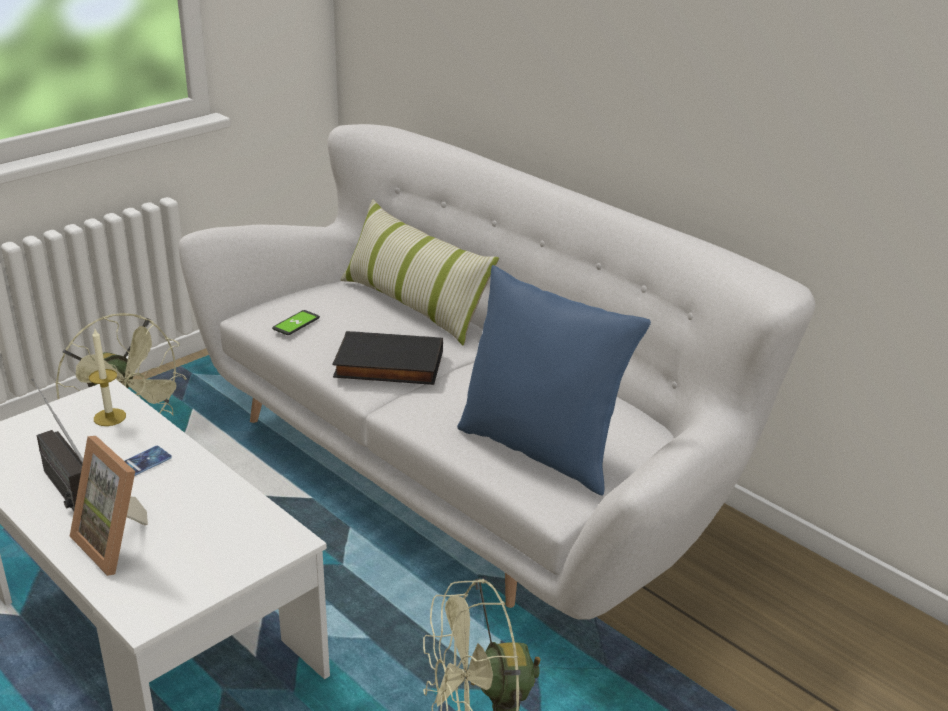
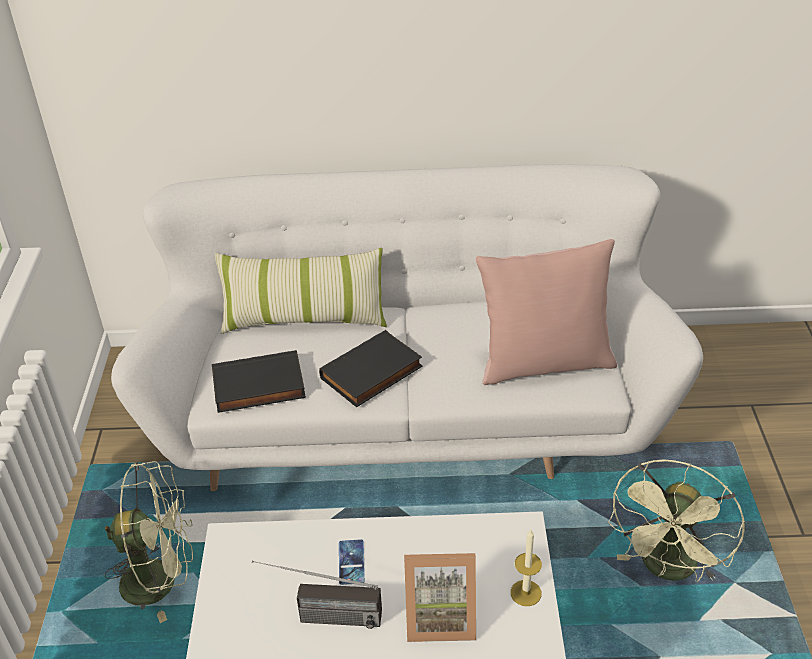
camera: 45 degrees left, 10 degrees up
candle [89,327,126,426] -> candle moved to [511,529,542,606]
phone [272,310,320,335] -> black book [212,350,306,413]
blue pillow [457,265,651,495] -> pink pillow [476,239,617,385]

